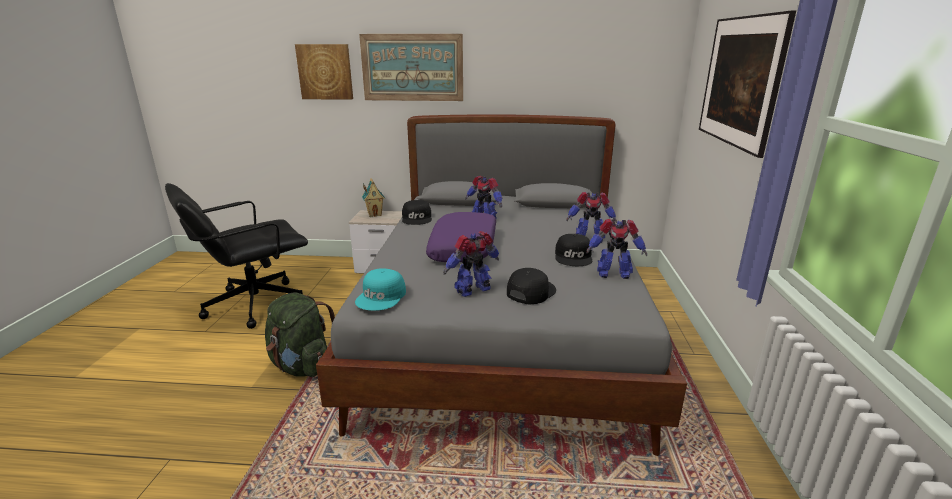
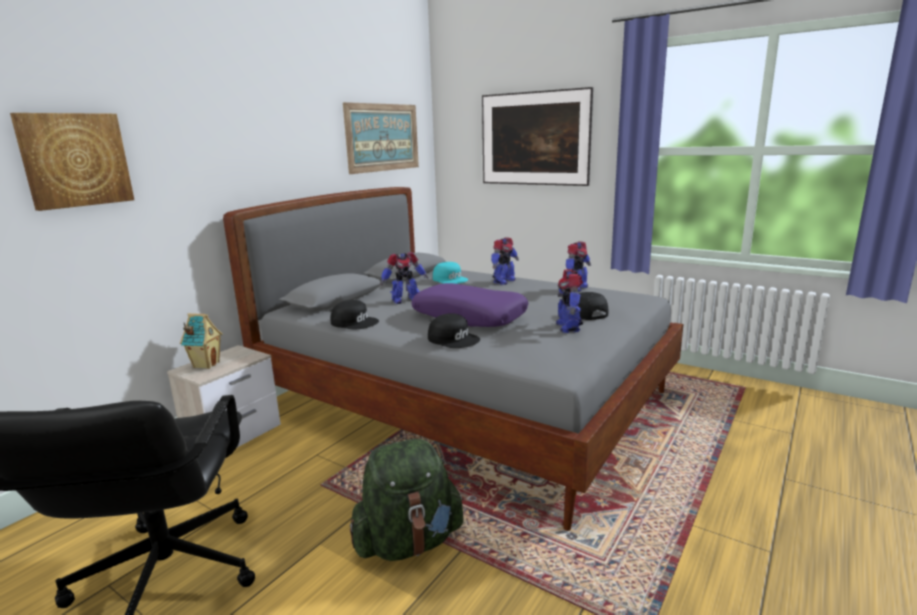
camera: 60 degrees left, 5 degrees down
turquoise cap [355,268,406,311] -> turquoise cap moved to [433,262,468,284]
picture [359,34,463,101] -> picture moved to [343,102,419,174]
black cap [555,234,592,266] -> black cap moved to [428,314,480,348]

